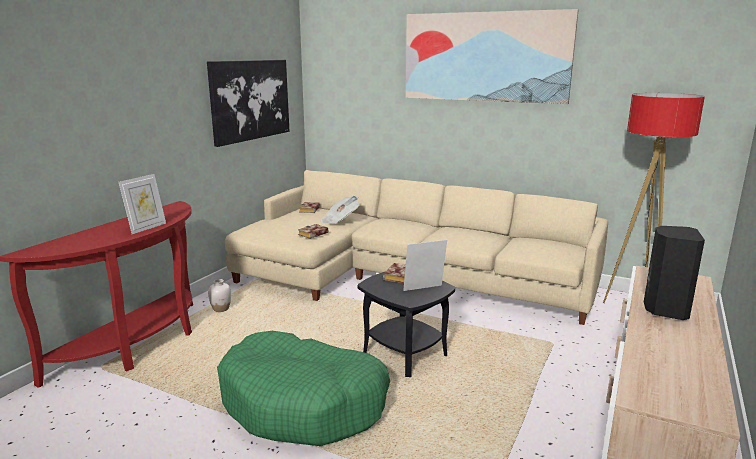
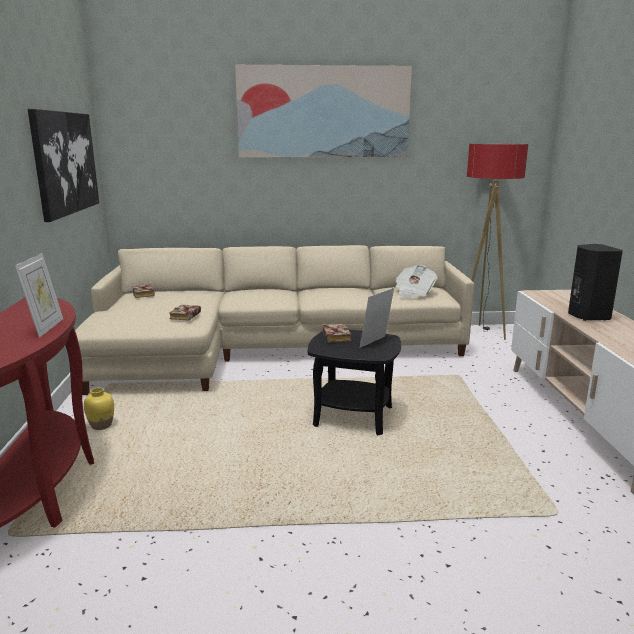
camera: 30 degrees left, 0 degrees up
white vase [208,279,231,312] -> yellow vase [84,387,114,430]
green dog bed [217,331,390,446] -> none
newspaper [320,196,360,224] -> newspaper moved to [395,265,438,298]

